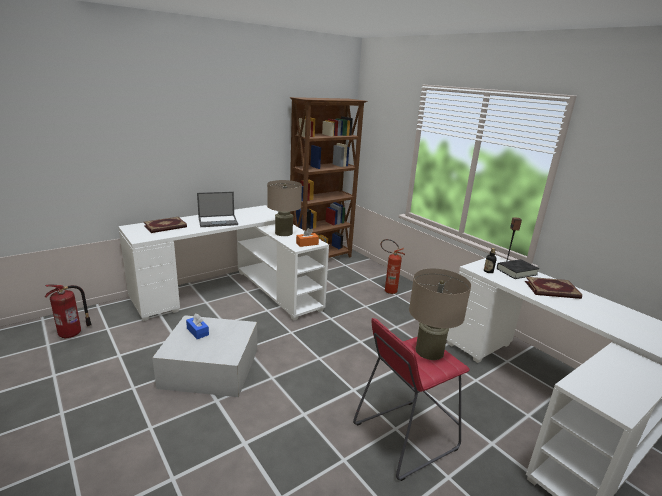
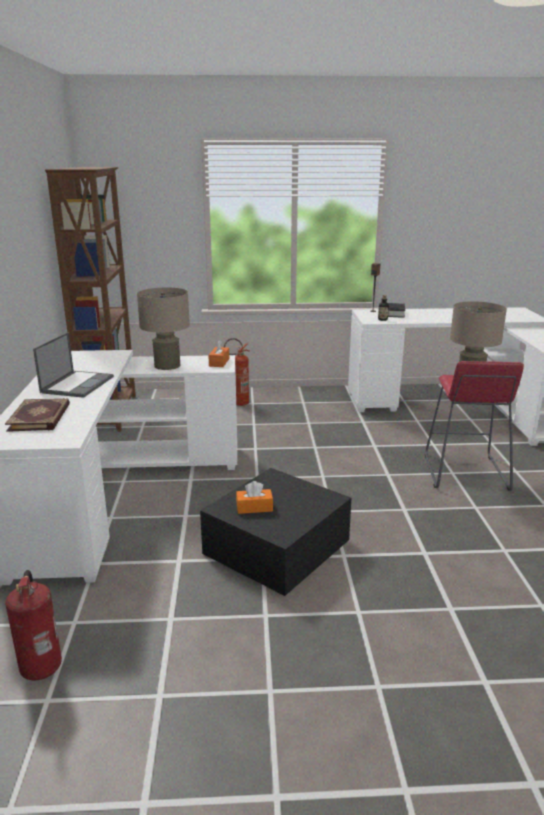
camera: 55 degrees left, 0 degrees up
white storage box [152,315,257,397] -> black storage box [200,468,352,596]
blue tissue box [186,314,209,339] -> orange tissue box [236,481,273,514]
book [525,277,582,299] -> none

